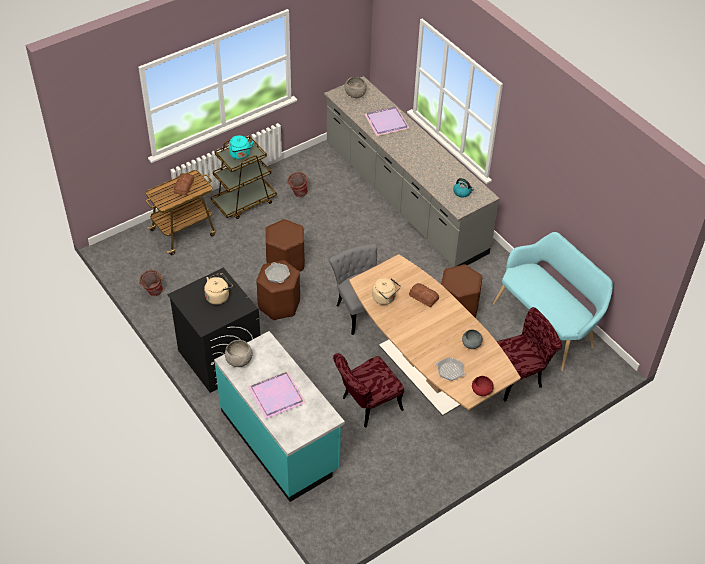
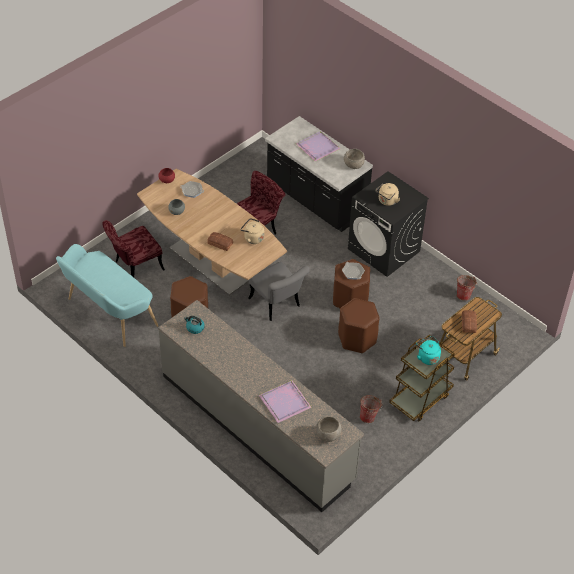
camera: 170 degrees right, 0 degrees up
turquoise counter [214,331,345,502] -> black counter [265,116,373,232]

